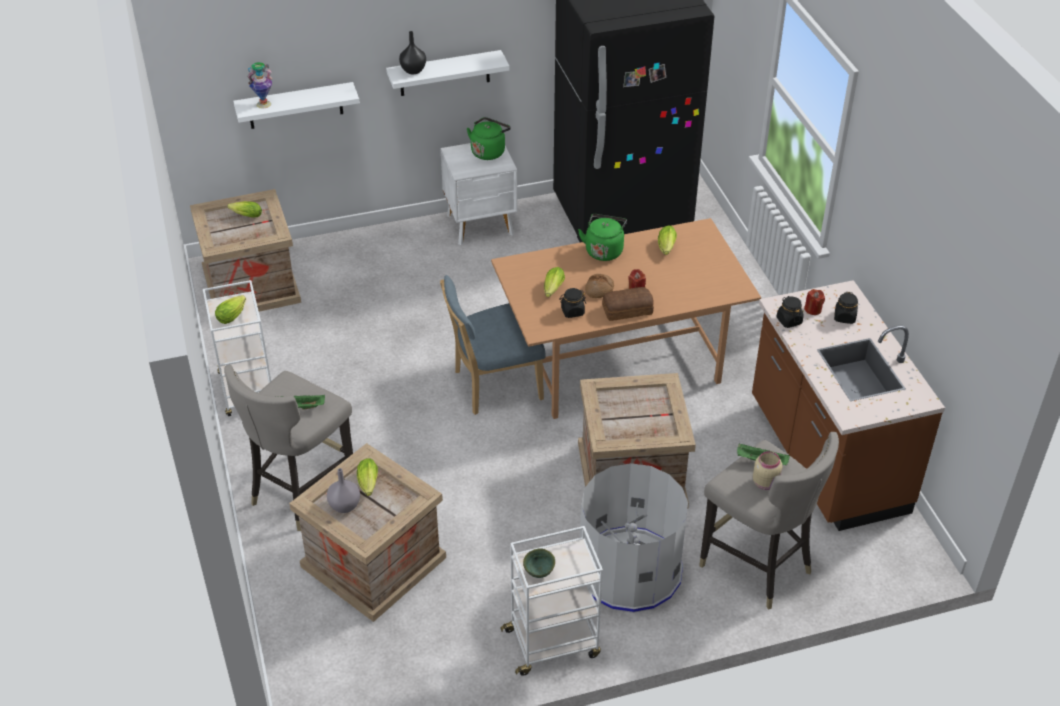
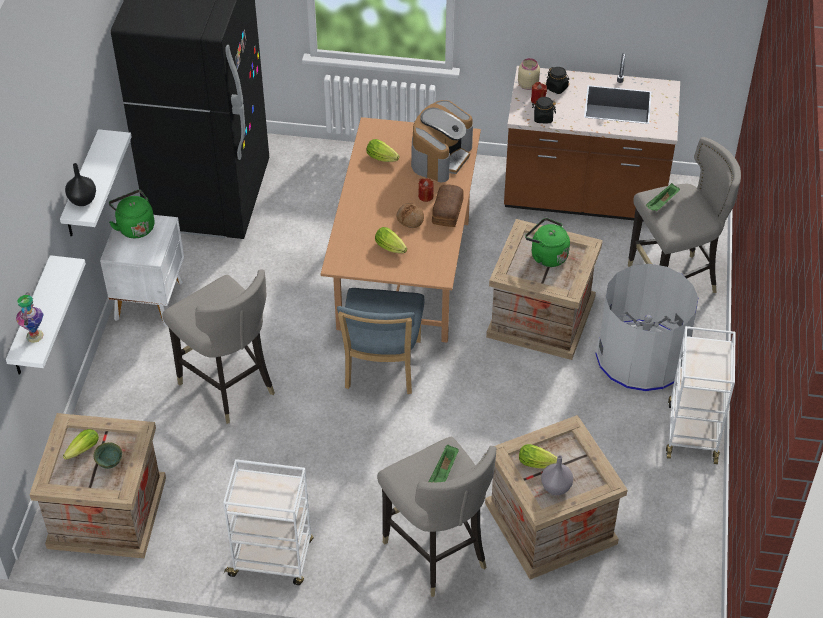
camera: 65 degrees left, 5 degrees up
lettuce [215,295,246,324] -> none
green bowl [523,549,555,578] -> green bowl moved to [94,442,122,469]
black jar [559,288,586,318] -> none
green kettle [578,214,627,261] -> green kettle moved to [525,218,570,267]
beige jar [753,451,782,490] -> beige jar moved to [518,58,540,90]
none -> grey stool [162,270,275,424]
none -> coffee machine [411,100,473,182]

